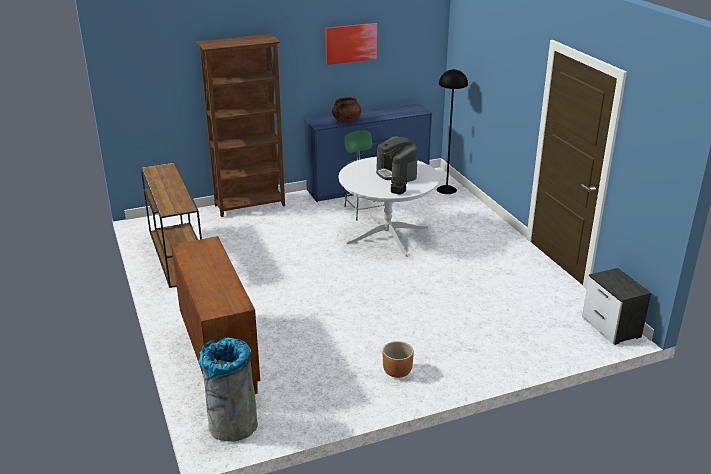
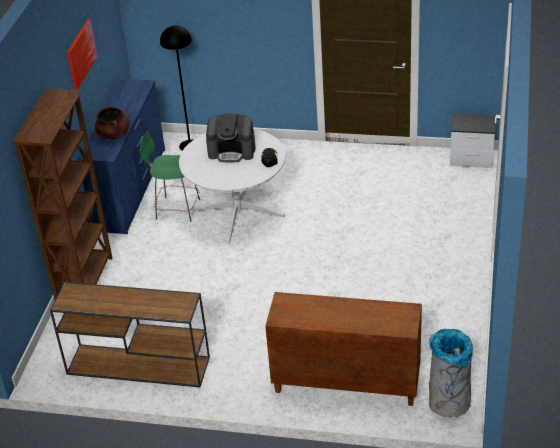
camera: 55 degrees left, 10 degrees up
brown planter [383,341,414,378] -> none

